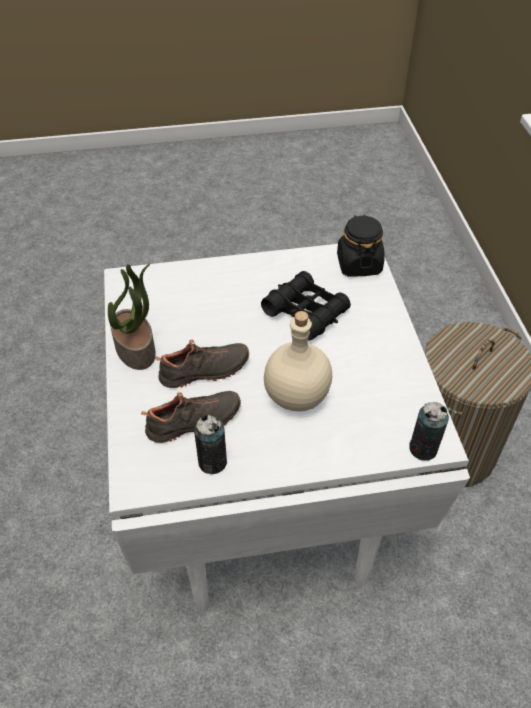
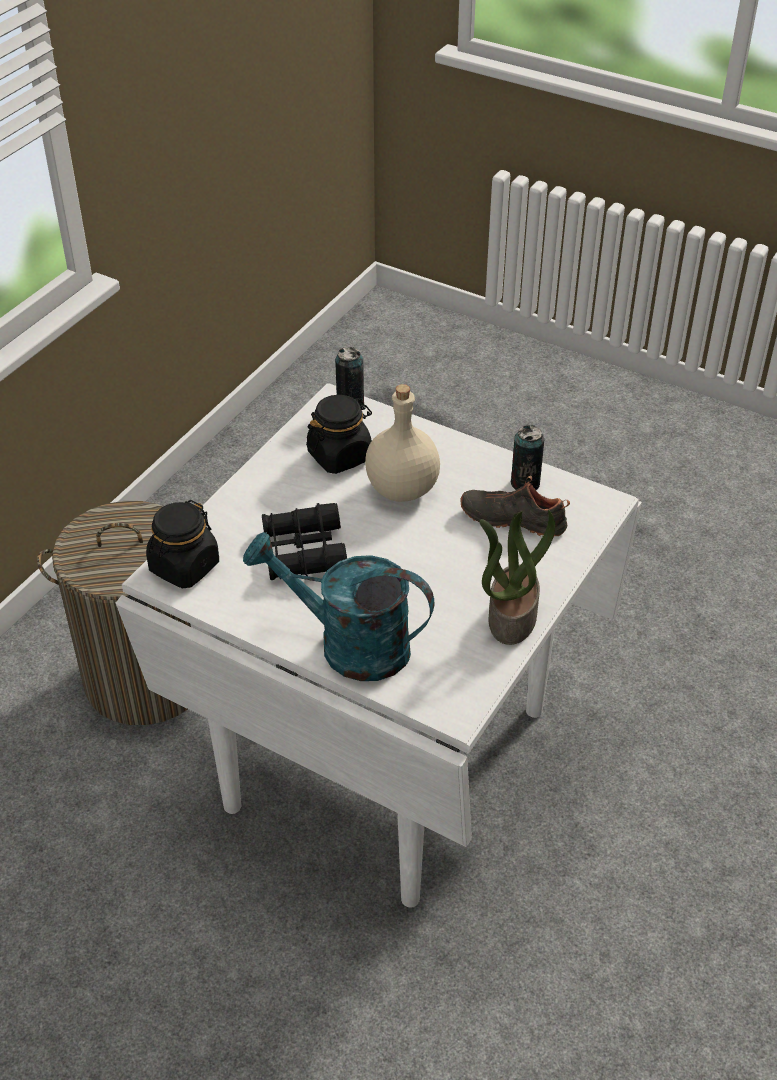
camera: 140 degrees left, 5 degrees down
black shoe [155,340,249,388] -> none
none -> turquoise watering can [243,532,434,681]
none -> black jar [306,395,372,474]

